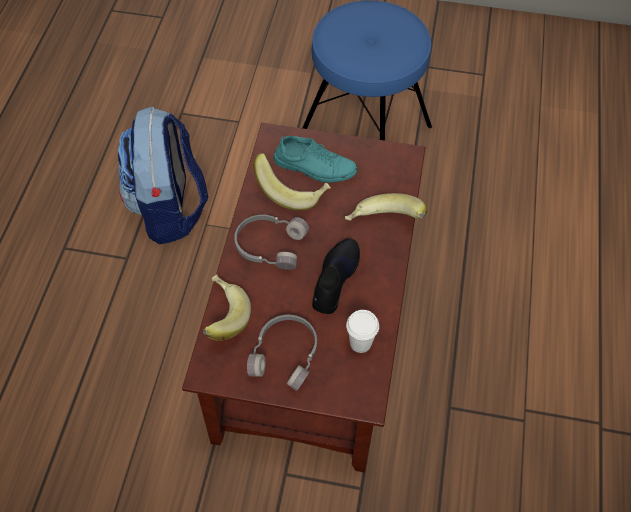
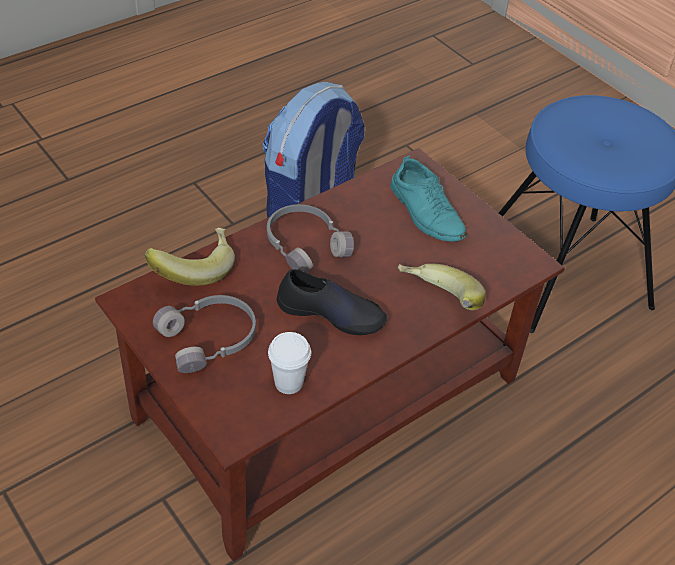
camera: 40 degrees right, 10 degrees down
banana [253,153,331,211] -> none
black shoe [312,238,360,314] -> black shoe turned 45 degrees clockwise [277,269,387,335]

